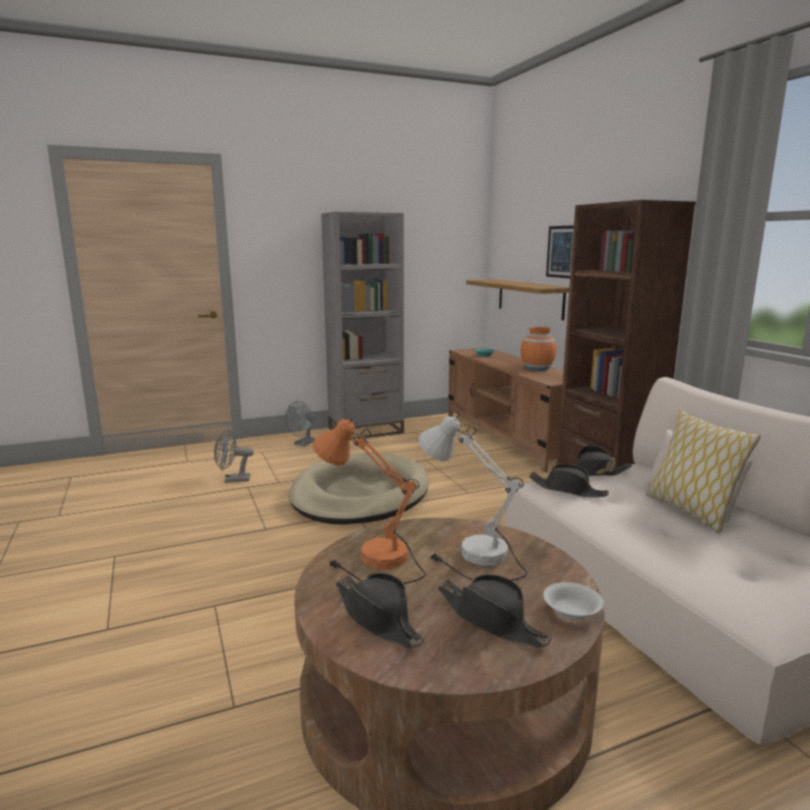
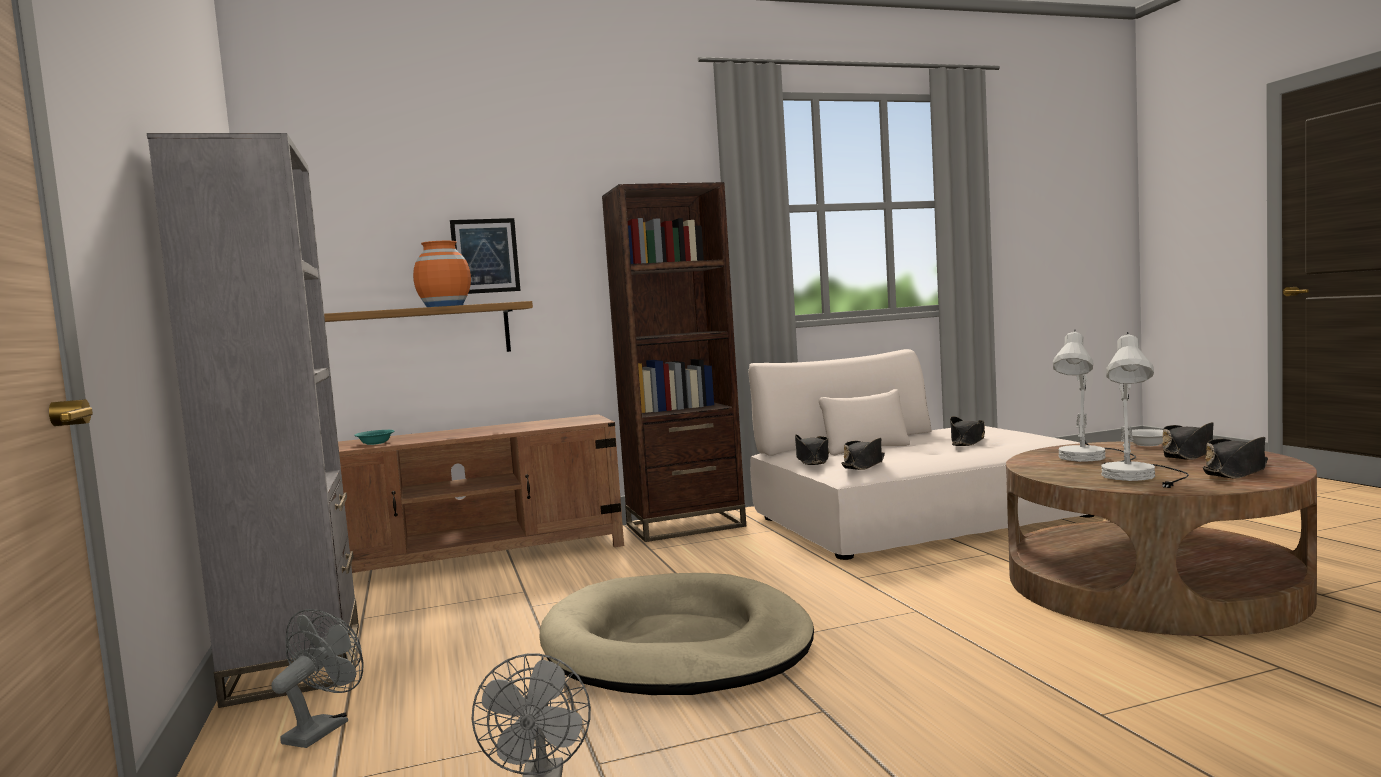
camera: 85 degrees left, 10 degrees down
grey fan [285,401,315,446] -> grey fan turned 105 degrees counterclockwise [271,609,364,748]
orange table lamp [313,419,426,584] -> white table lamp [1101,332,1189,488]
orange vase [520,327,557,371] -> orange vase moved to [413,241,471,307]
pillow [646,410,761,533] -> none
none -> black hat [950,416,985,446]

